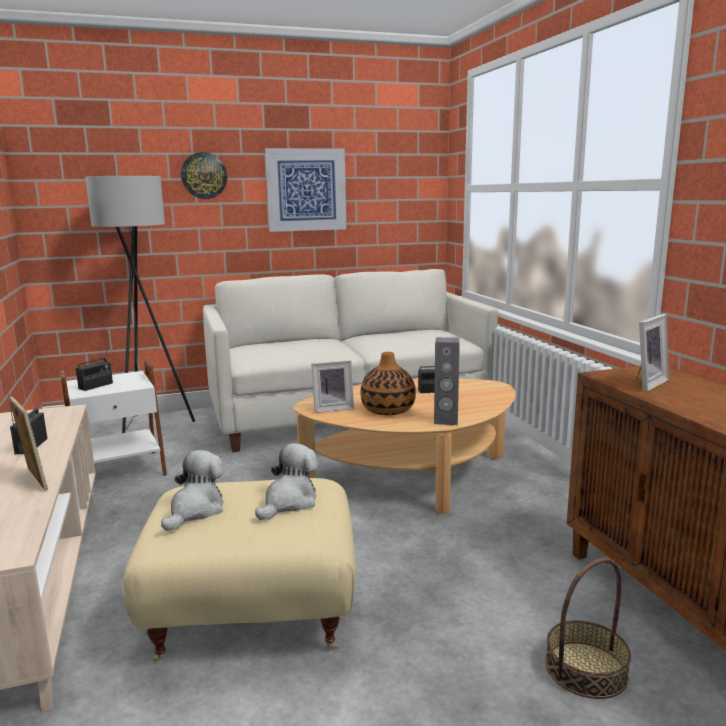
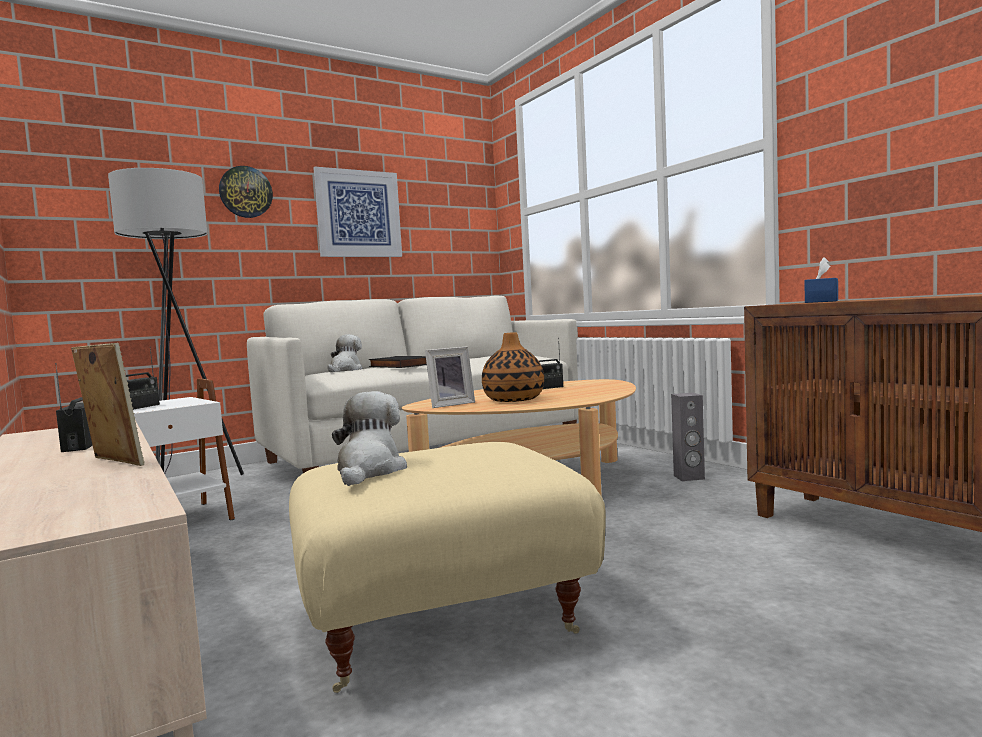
camera: 15 degrees left, 10 degrees down
plush toy [255,443,318,520] -> plush toy moved to [327,334,362,372]
grey speaker [434,337,460,425] -> grey speaker moved to [671,393,705,481]
basket [545,558,631,699] -> none
picture frame [635,314,669,392] -> blue tissue box [804,257,838,303]
none -> black book [369,356,427,368]

